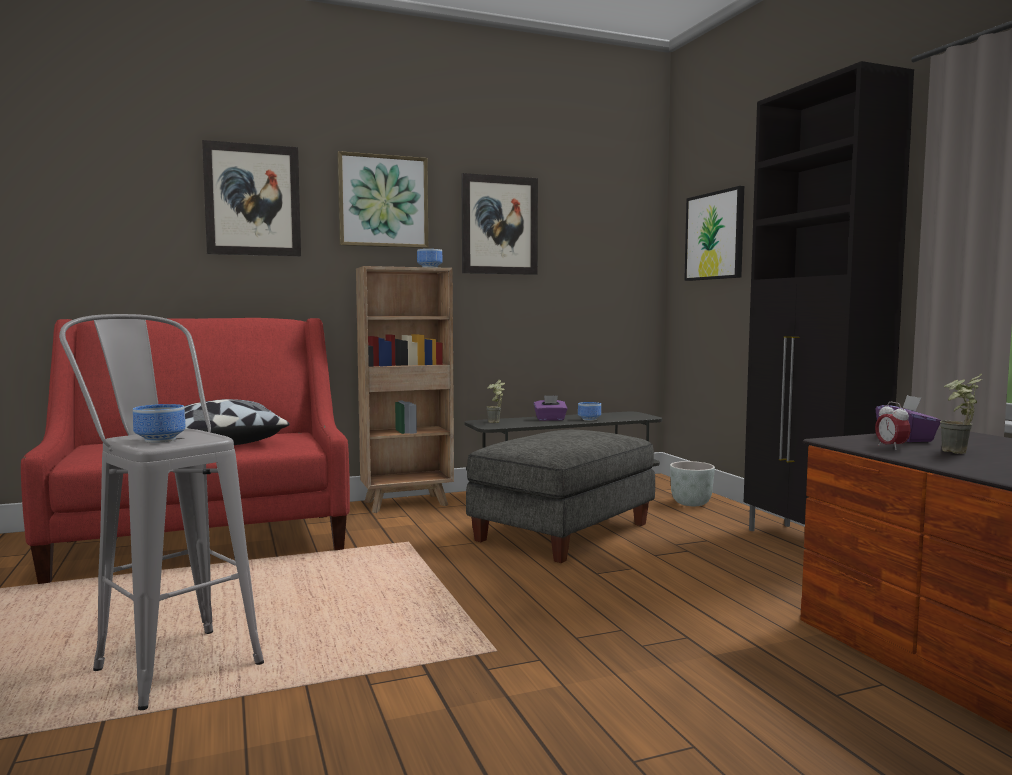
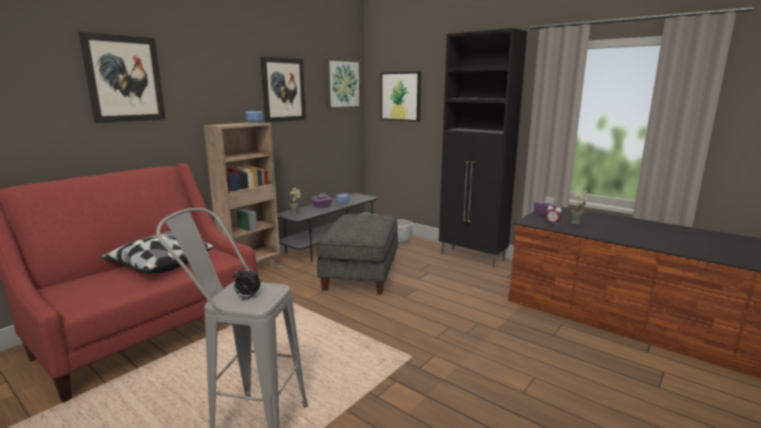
camera: 30 degrees left, 10 degrees up
bowl [133,404,186,443] -> alarm clock [233,266,260,297]
picture [337,151,428,248] -> picture moved to [325,58,361,109]

